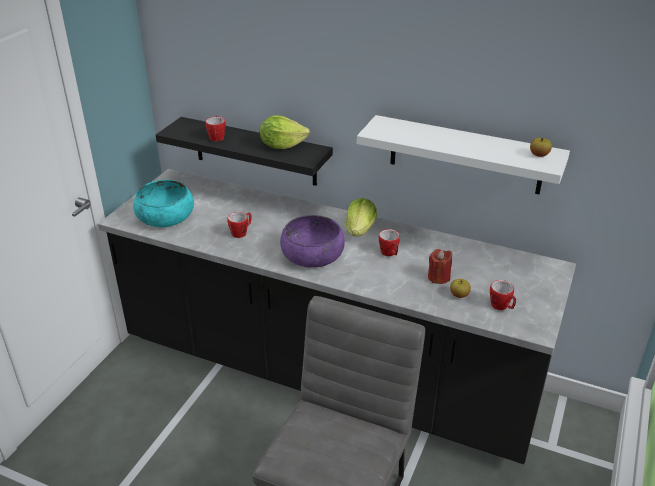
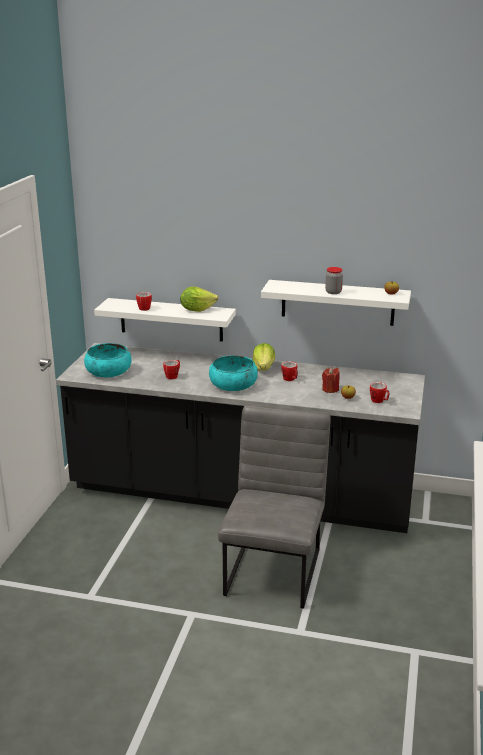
camera: 10 degrees left, 10 degrees down
black shelf [156,117,333,186] -> white shelf [94,298,236,342]
purple bowl [280,215,345,268] -> turquoise bowl [209,355,258,391]
none -> jar [325,267,343,294]

